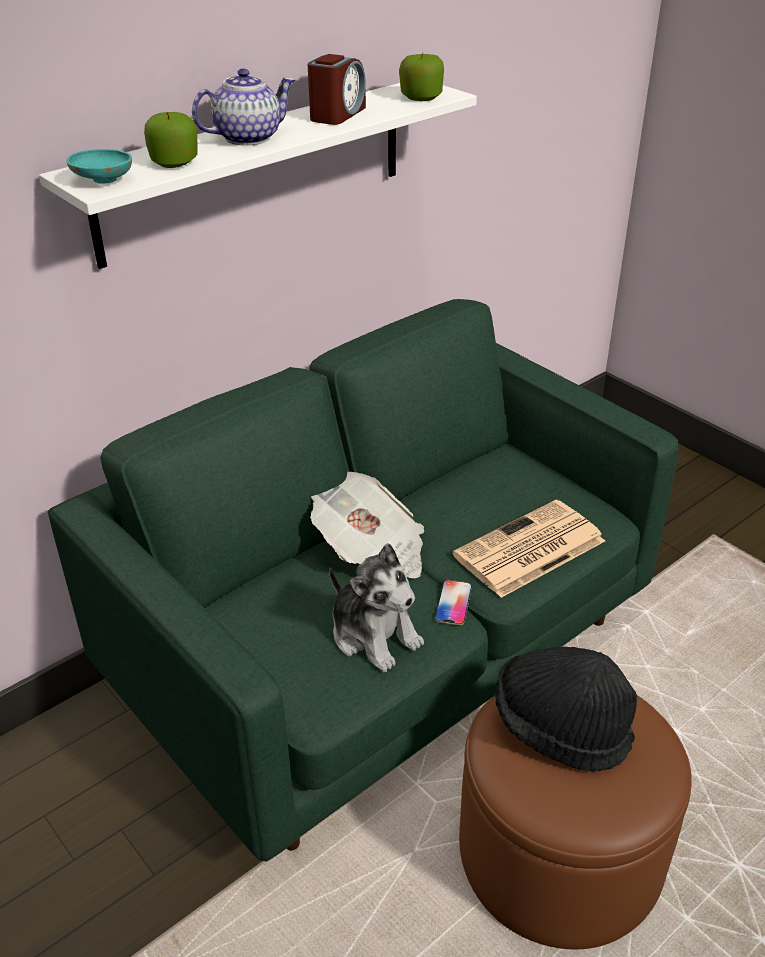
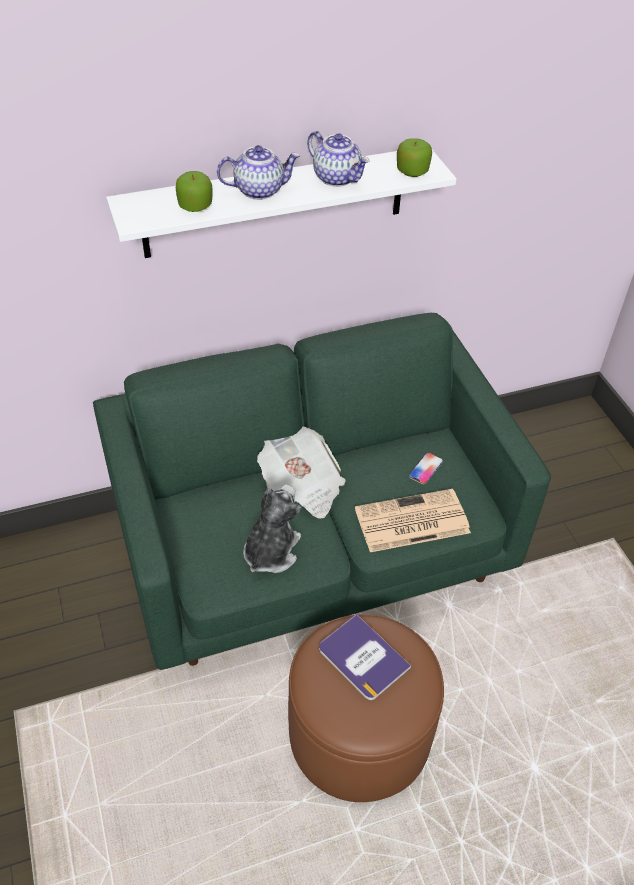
camera: 20 degrees right, 10 degrees up
turquoise bowl [66,149,132,184] -> none
alarm clock [308,54,366,125] -> teapot [307,131,370,187]
plush toy [329,543,424,672] -> plush toy turned 135 degrees counterclockwise [243,484,301,573]
phone [435,580,472,625] -> phone moved to [409,453,443,484]
black hat [495,647,637,771] -> book [319,614,411,700]

